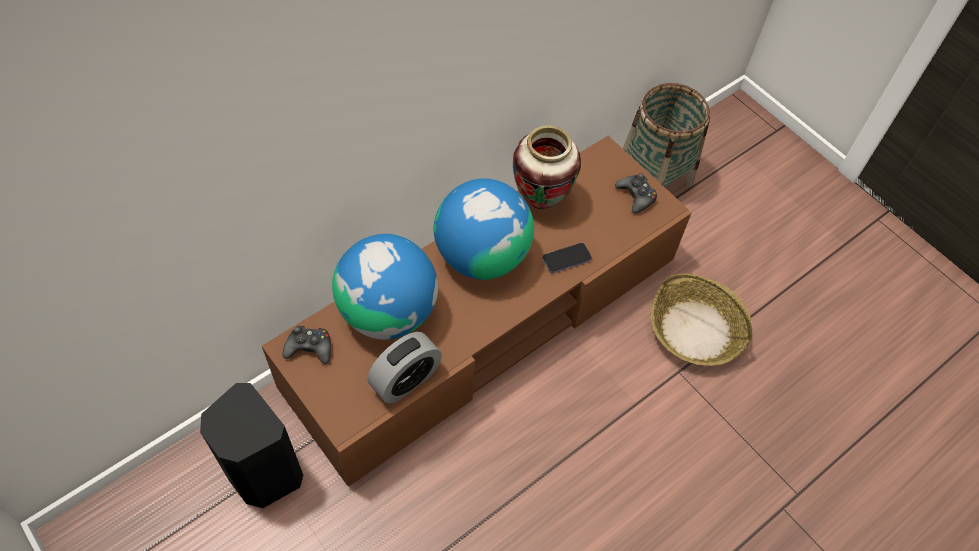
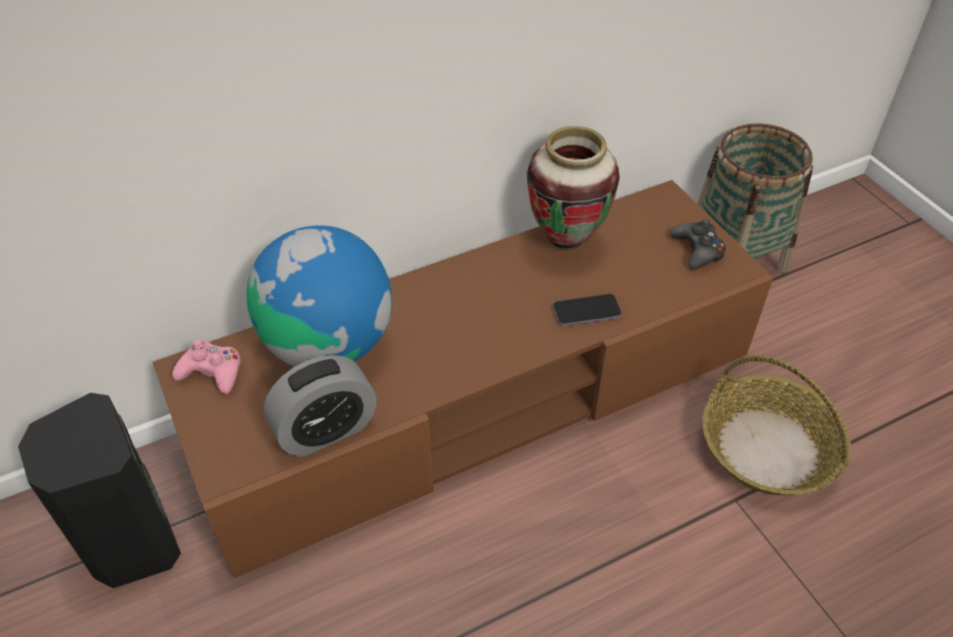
camera: 15 degrees right, 10 degrees down
black game controller [283,326,331,364] -> pink game controller [172,339,241,394]
globe [434,178,534,280] -> none

